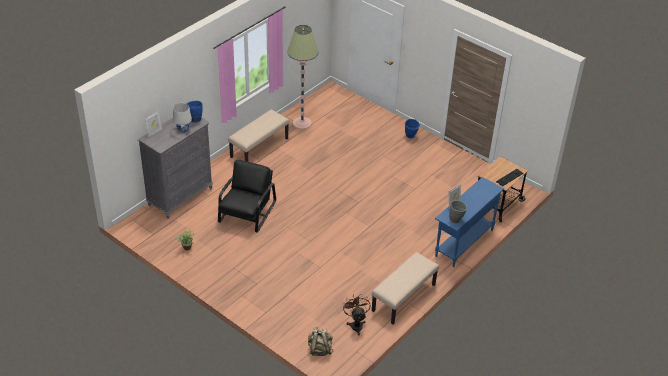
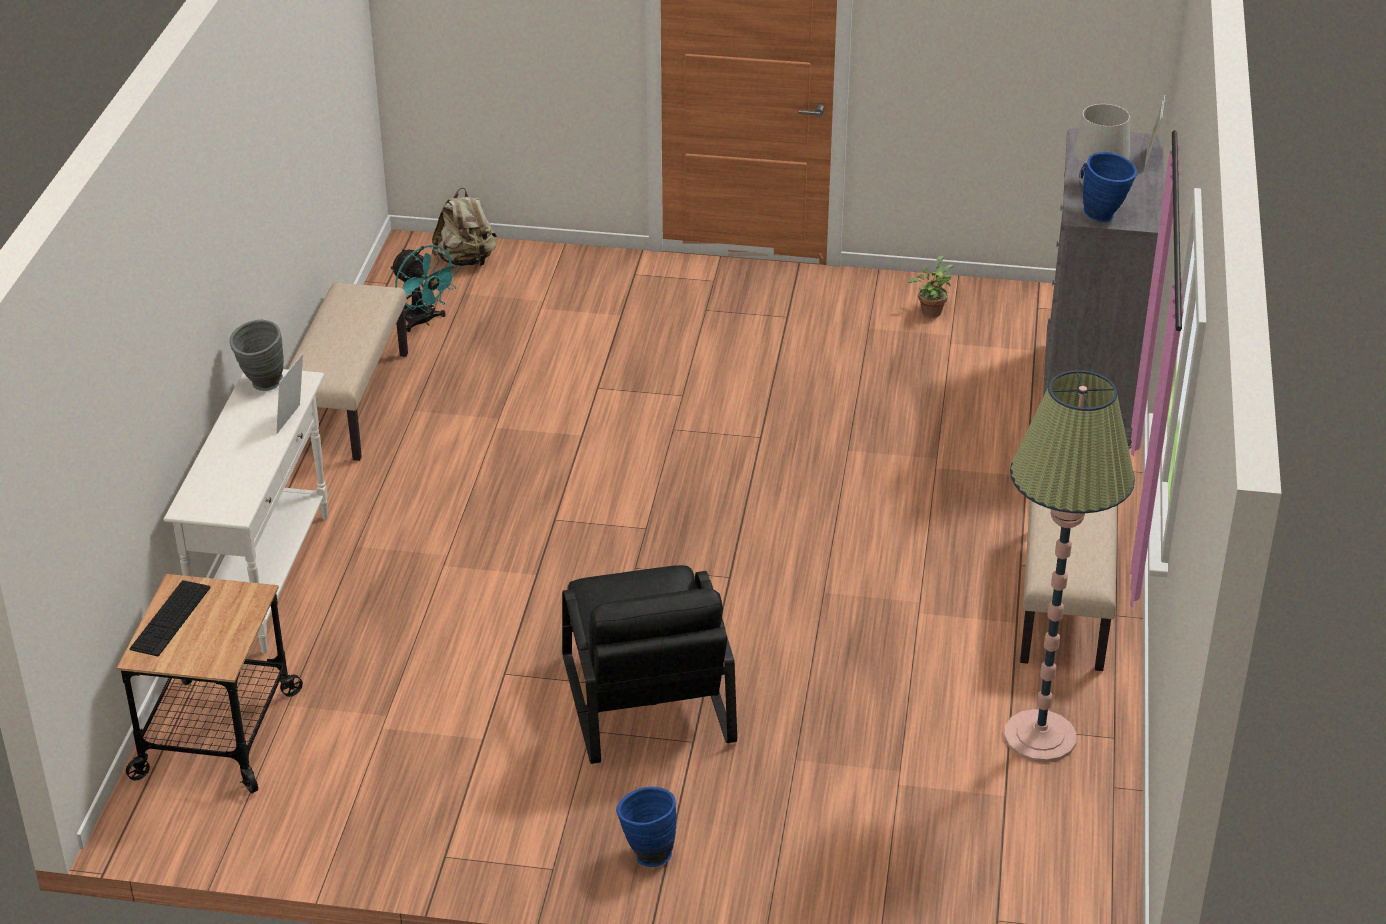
camera: 150 degrees right, 5 degrees down
black armchair [218,160,276,233] -> black armchair moved to [562,565,737,764]
brown fan [343,294,370,336] -> turquoise fan [390,245,460,332]
blue console table [435,177,504,267] -> white console table [163,369,328,654]

